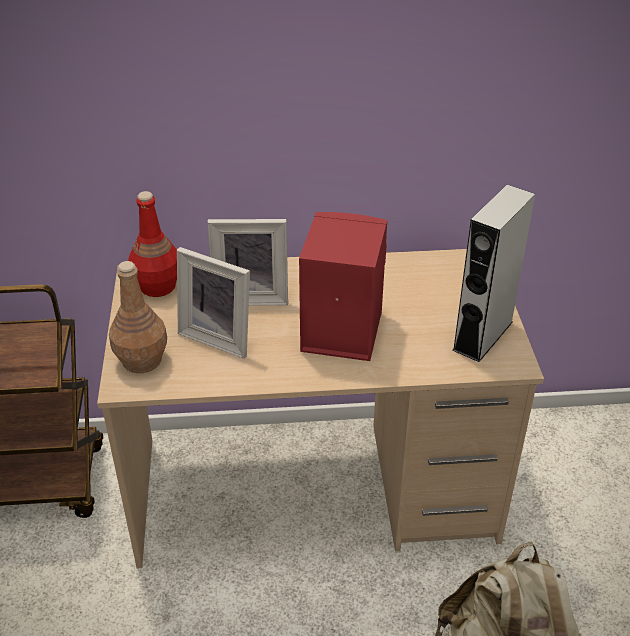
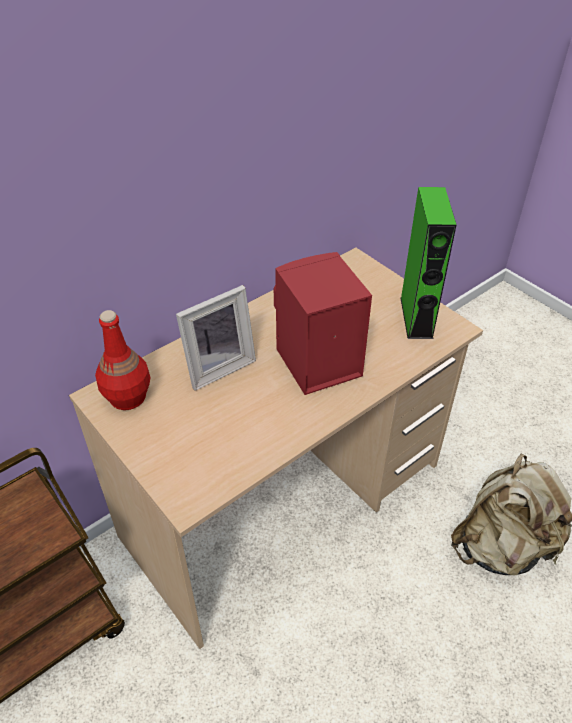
camera: 35 degrees left, 5 degrees up
brown bottle [109,261,167,373] -> none
picture frame [177,247,250,359] -> none
grey speaker [452,184,535,362] -> green speaker [401,187,457,339]

